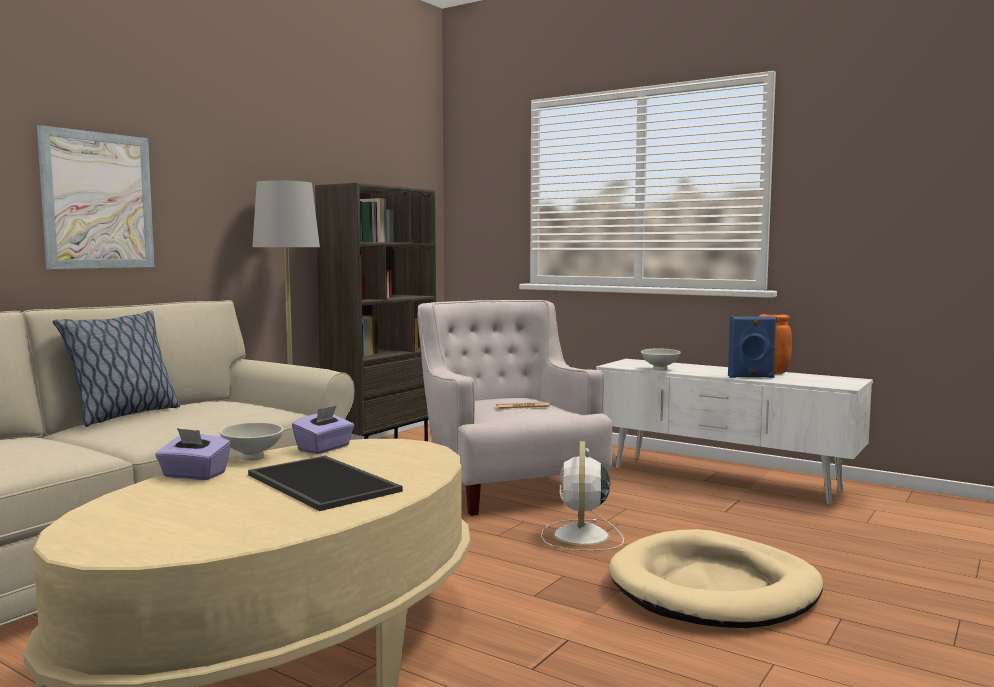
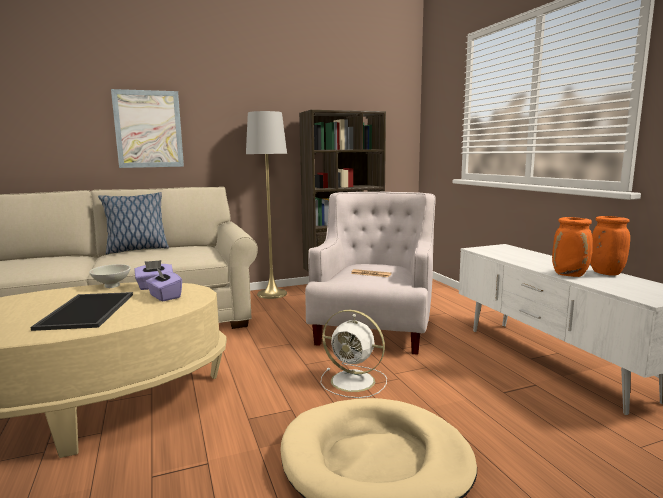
camera: 35 degrees right, 5 degrees up
purple tissue box [155,428,231,480] -> purple tissue box moved to [146,268,182,301]
white fan [541,441,624,551] -> white fan turned 105 degrees counterclockwise [320,310,387,398]
white bowl [641,348,681,371] -> none
blue speaker [728,316,777,378] -> orange vase [552,217,593,277]

